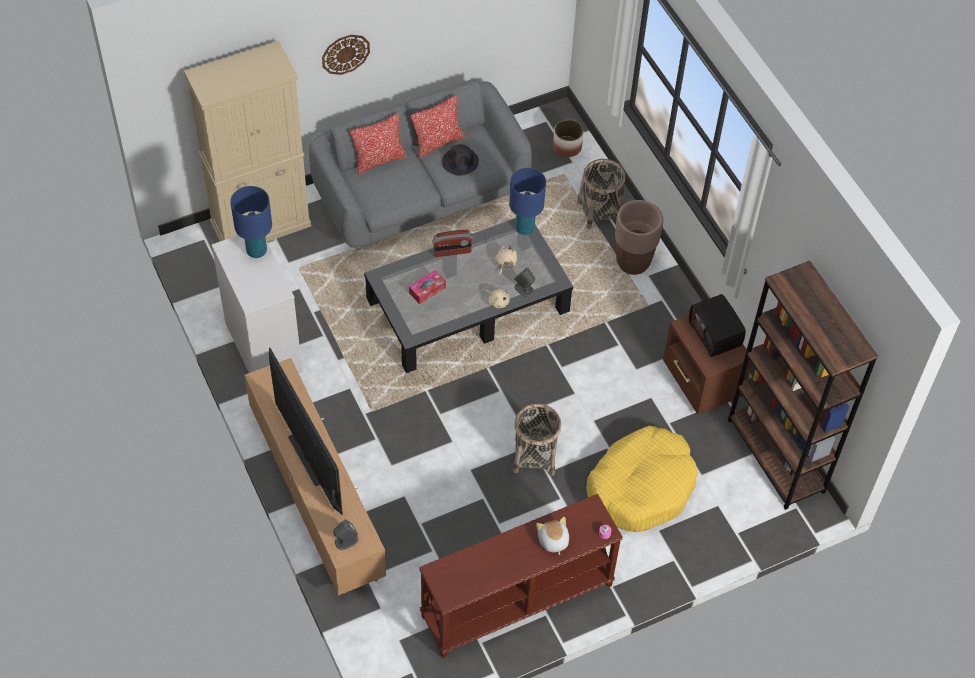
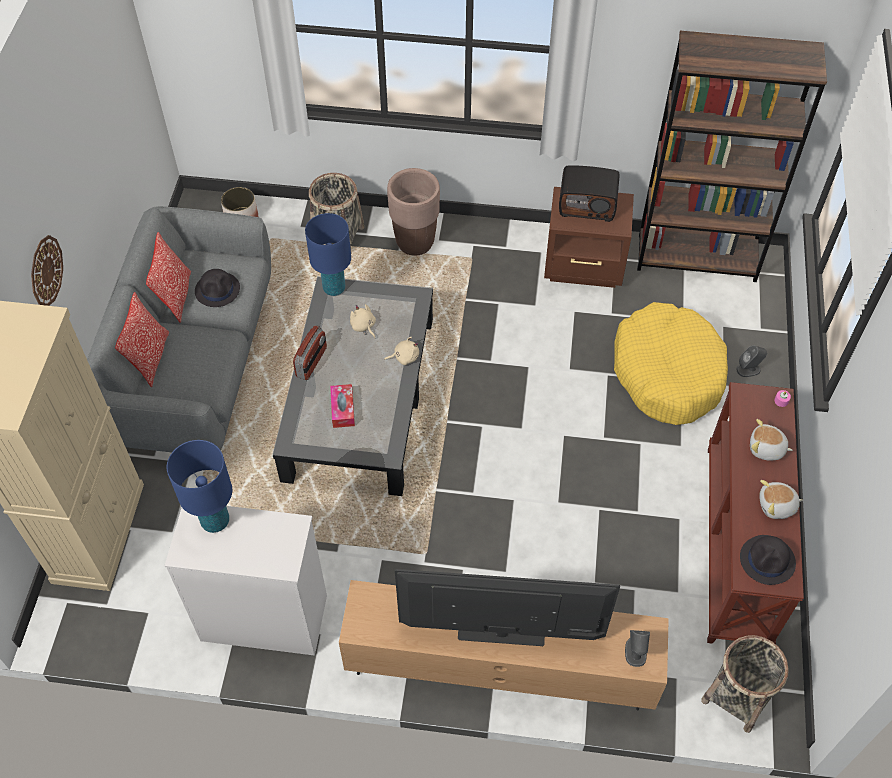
camera: 55 degrees left, 0 degrees up
basket [513,403,561,476] -> basket moved to [701,635,789,733]
grey speaker [515,268,535,297] -> grey speaker moved to [736,345,767,377]
none -> black hat [740,535,796,585]
none -> plush toy [759,480,804,519]

